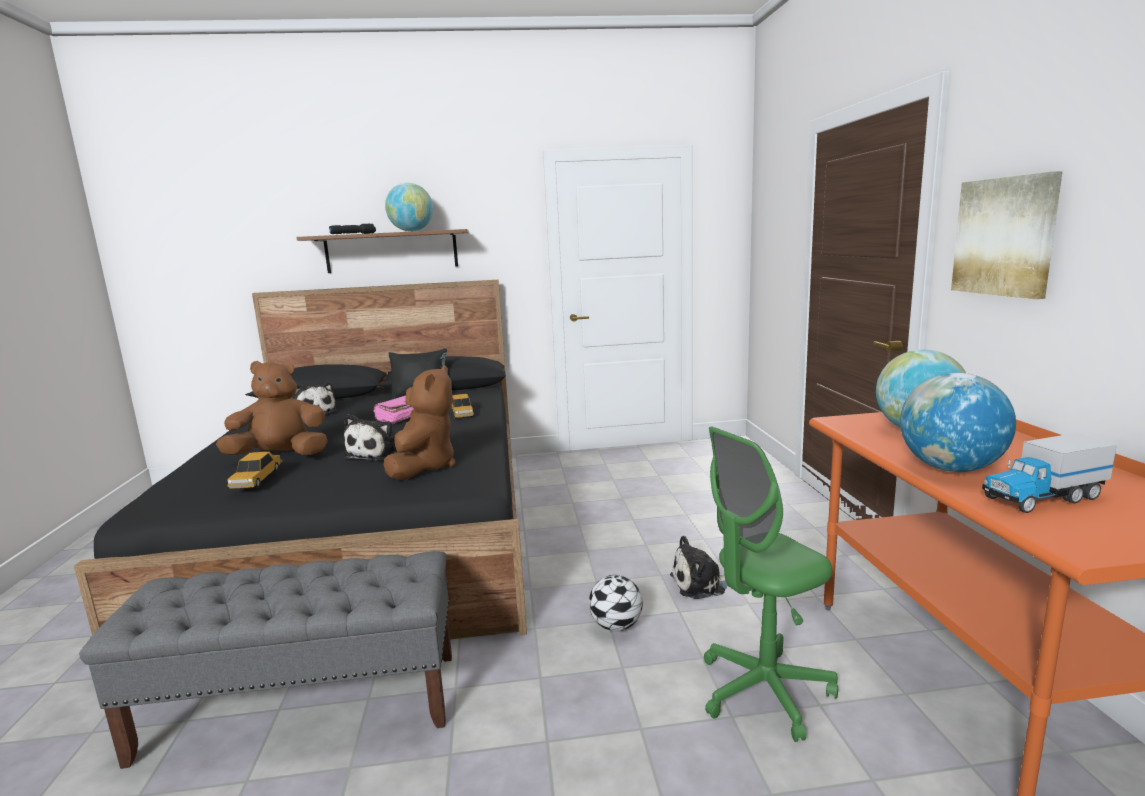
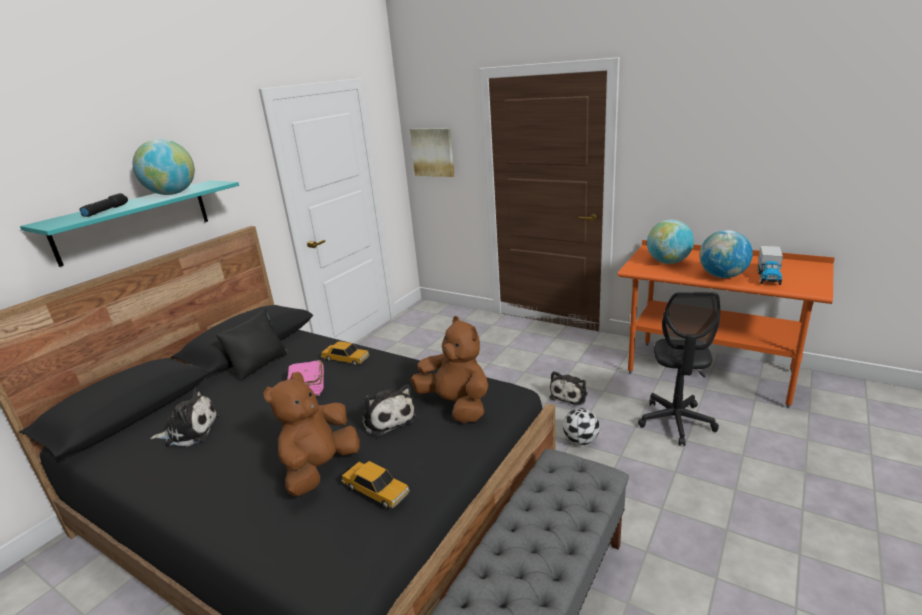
camera: 50 degrees left, 10 degrees up
brown shelf [296,229,469,273] -> turquoise shelf [20,180,239,267]
green office chair [704,427,838,742] -> black office chair [638,292,720,446]
picture [951,171,1063,299] -> picture moved to [410,128,454,177]

